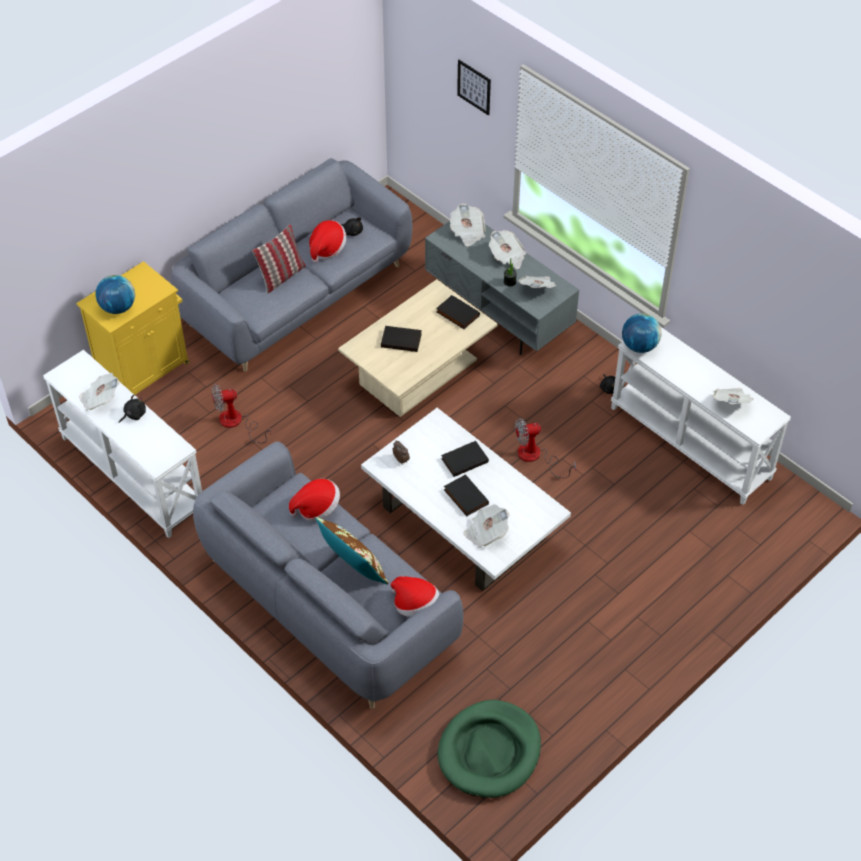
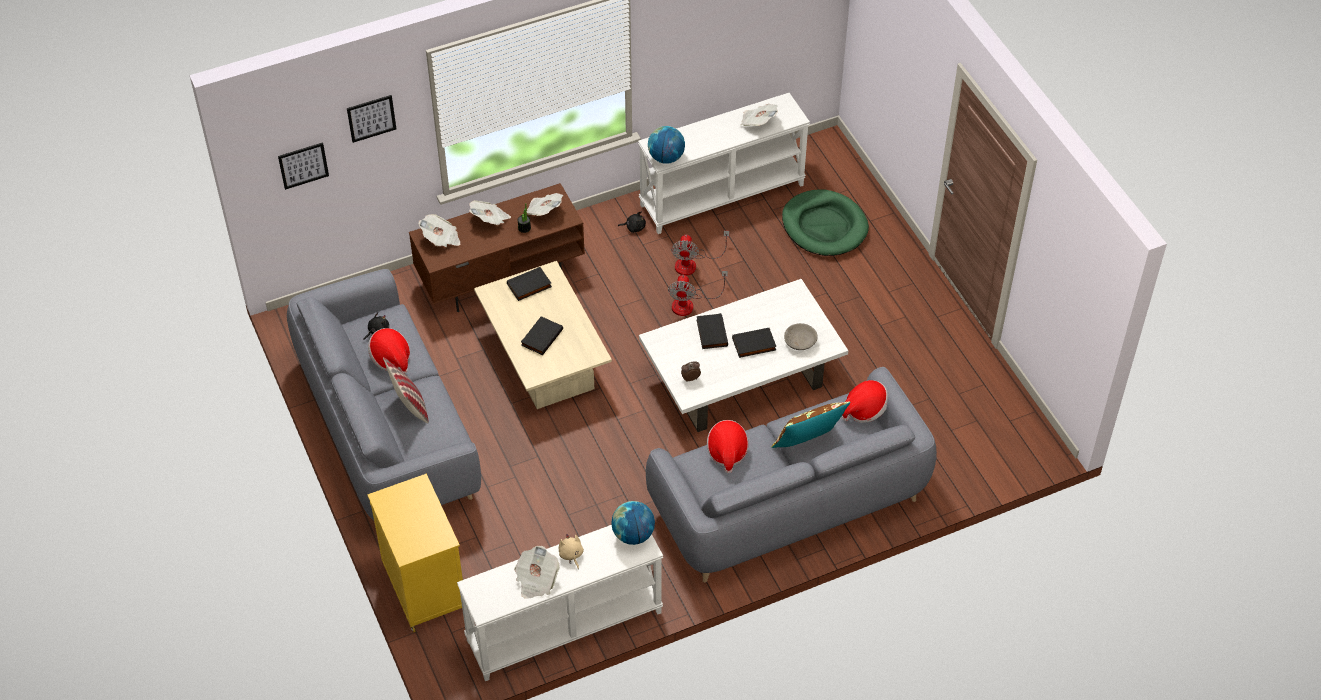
camera: 70 degrees left, 0 degrees up
globe [95,275,135,314] -> globe moved to [611,501,655,545]
black plush toy [119,395,146,423] -> beige plush toy [559,534,584,570]
fan [212,384,271,443] -> fan moved to [671,231,730,275]
grey tv stand [425,221,579,355] -> brown tv stand [409,183,585,312]
green dog bed [438,700,541,798] -> green dog bed moved to [782,189,869,256]
newspaper [464,504,509,549] -> grey bowl [784,323,818,350]
none -> picture [278,142,329,190]

